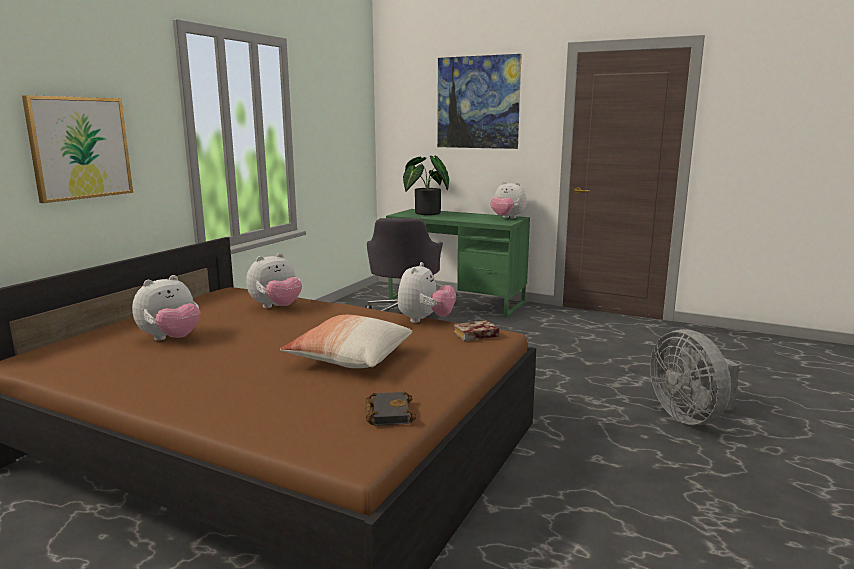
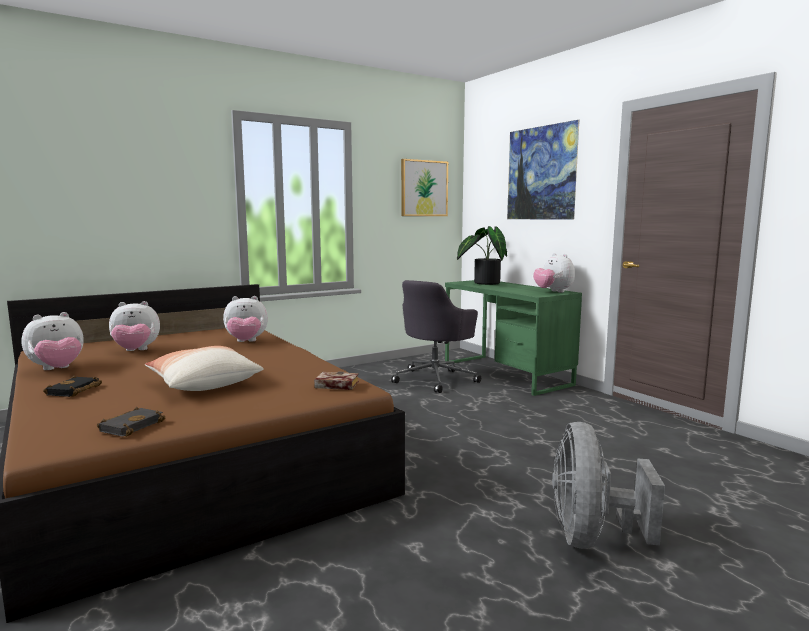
camera: 30 degrees right, 5 degrees down
picture [22,95,133,203] -> picture moved to [401,159,448,216]
plush toy [397,262,456,323] -> plush toy moved to [21,312,84,370]
none -> black book [43,376,102,397]

